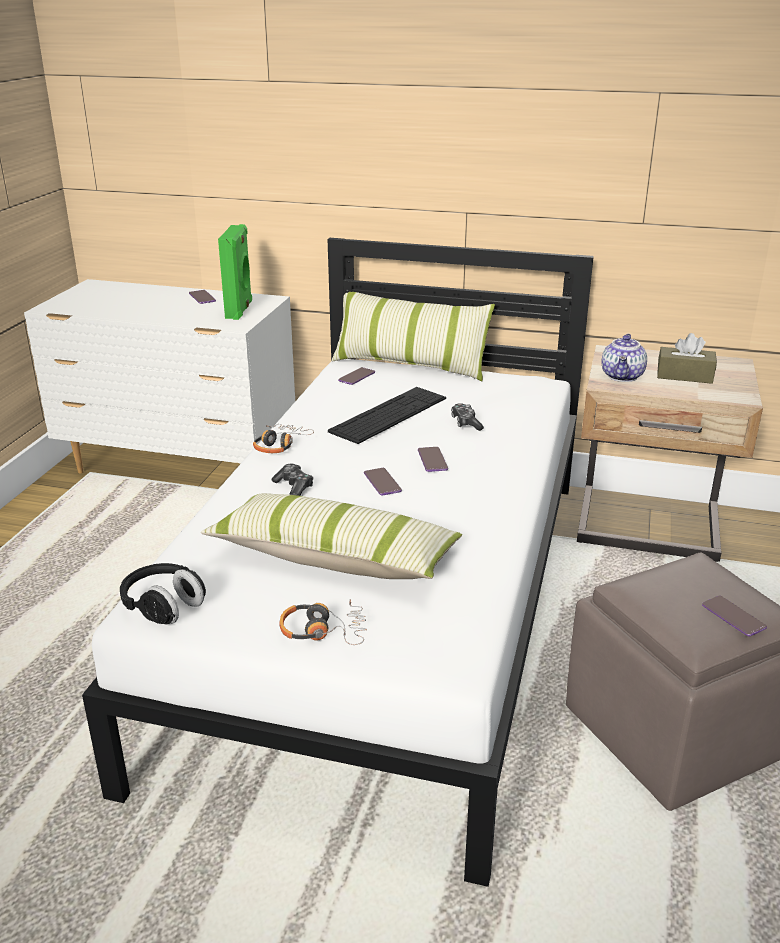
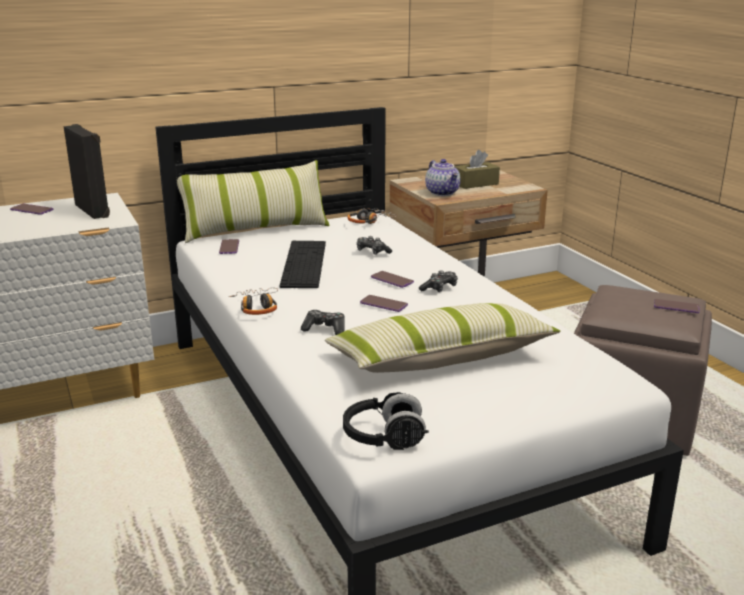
camera: 40 degrees left, 5 degrees down
green speaker [218,224,252,320] -> black speaker [63,124,110,219]
headphones [279,599,367,645] -> headphones moved to [347,208,396,224]
none -> game controller [419,270,458,292]

